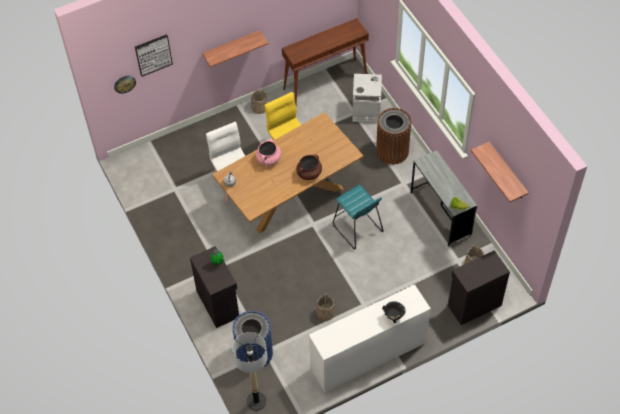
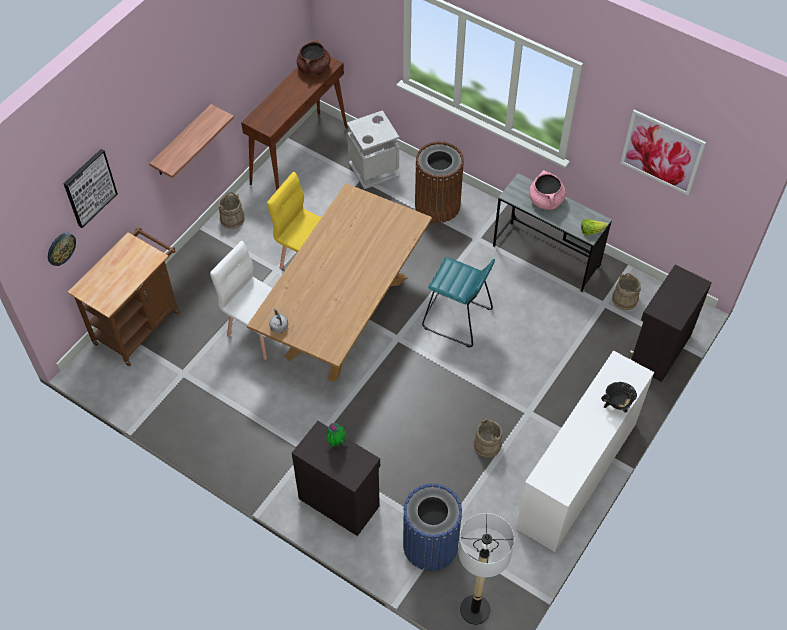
camera: 30 degrees left, 0 degrees up
pink cooking pot [256,139,281,166] -> pink cooking pot moved to [529,170,566,210]
brown cooking pot [296,154,322,180] -> brown cooking pot moved to [297,39,330,76]
shelf [471,142,529,203] -> picture [620,110,706,195]
none -> brown cart [68,227,180,366]

